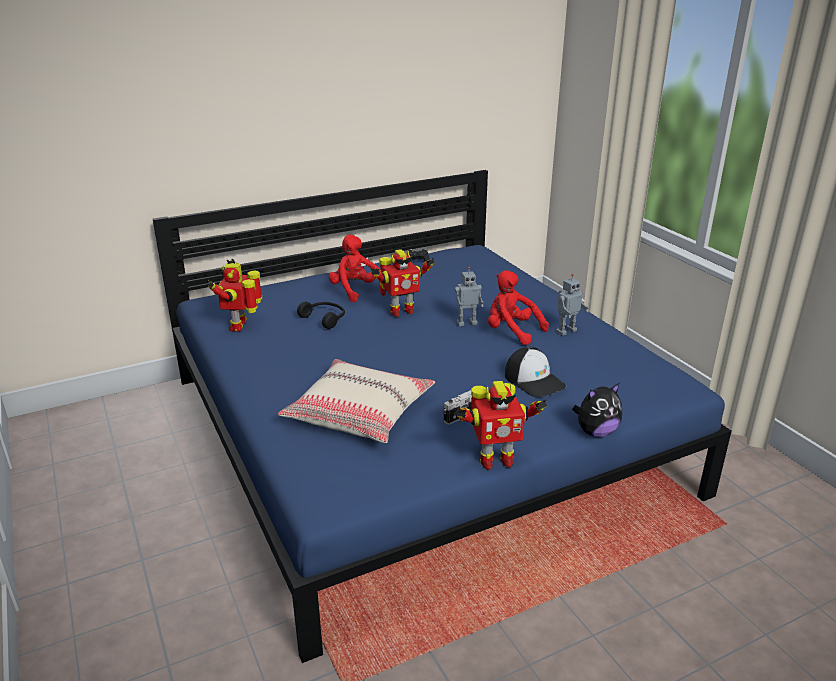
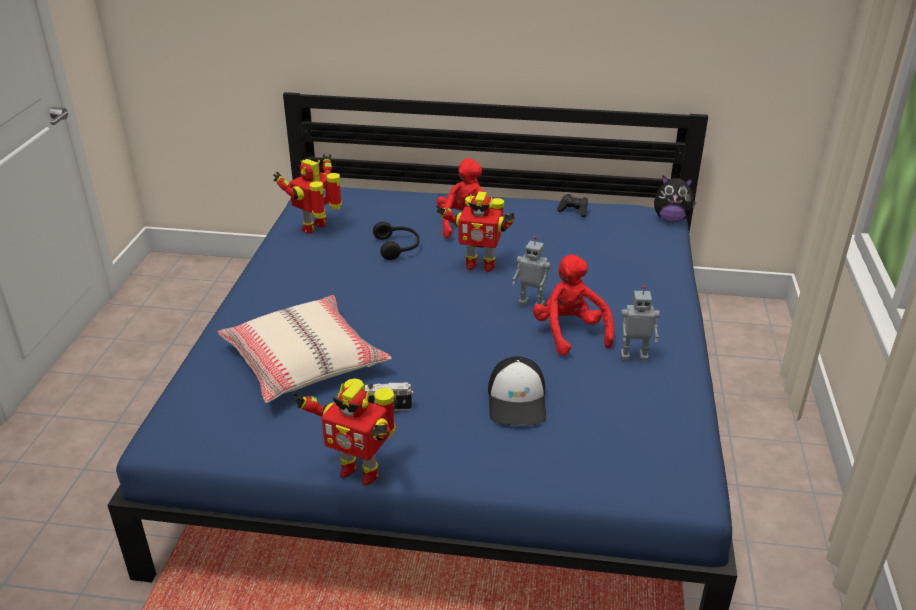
camera: 35 degrees right, 5 degrees up
plush toy [572,383,622,437] -> plush toy moved to [654,176,696,222]

